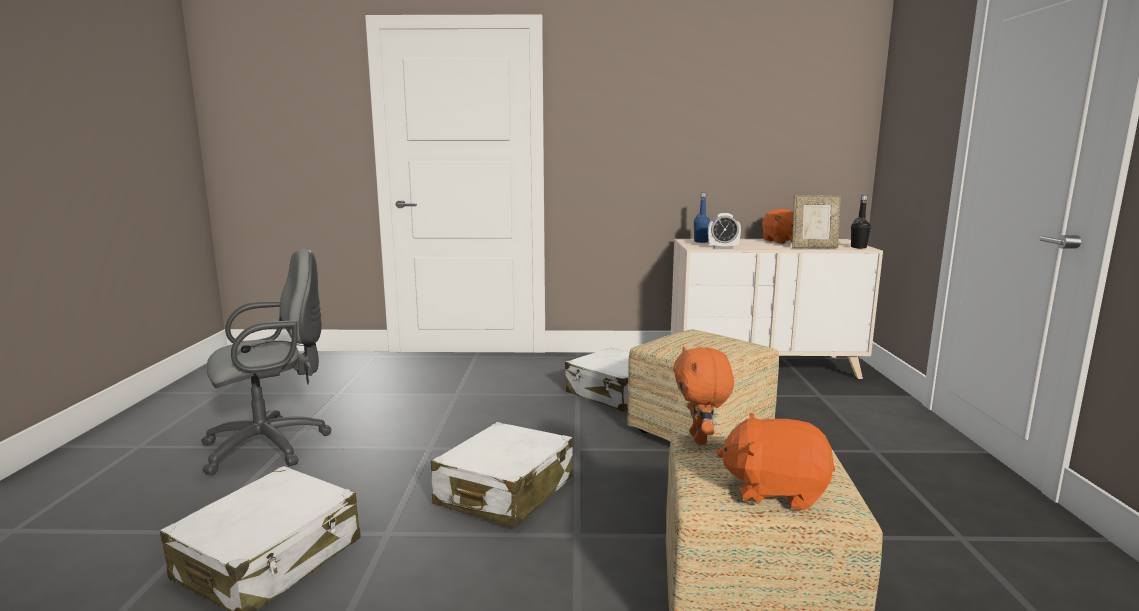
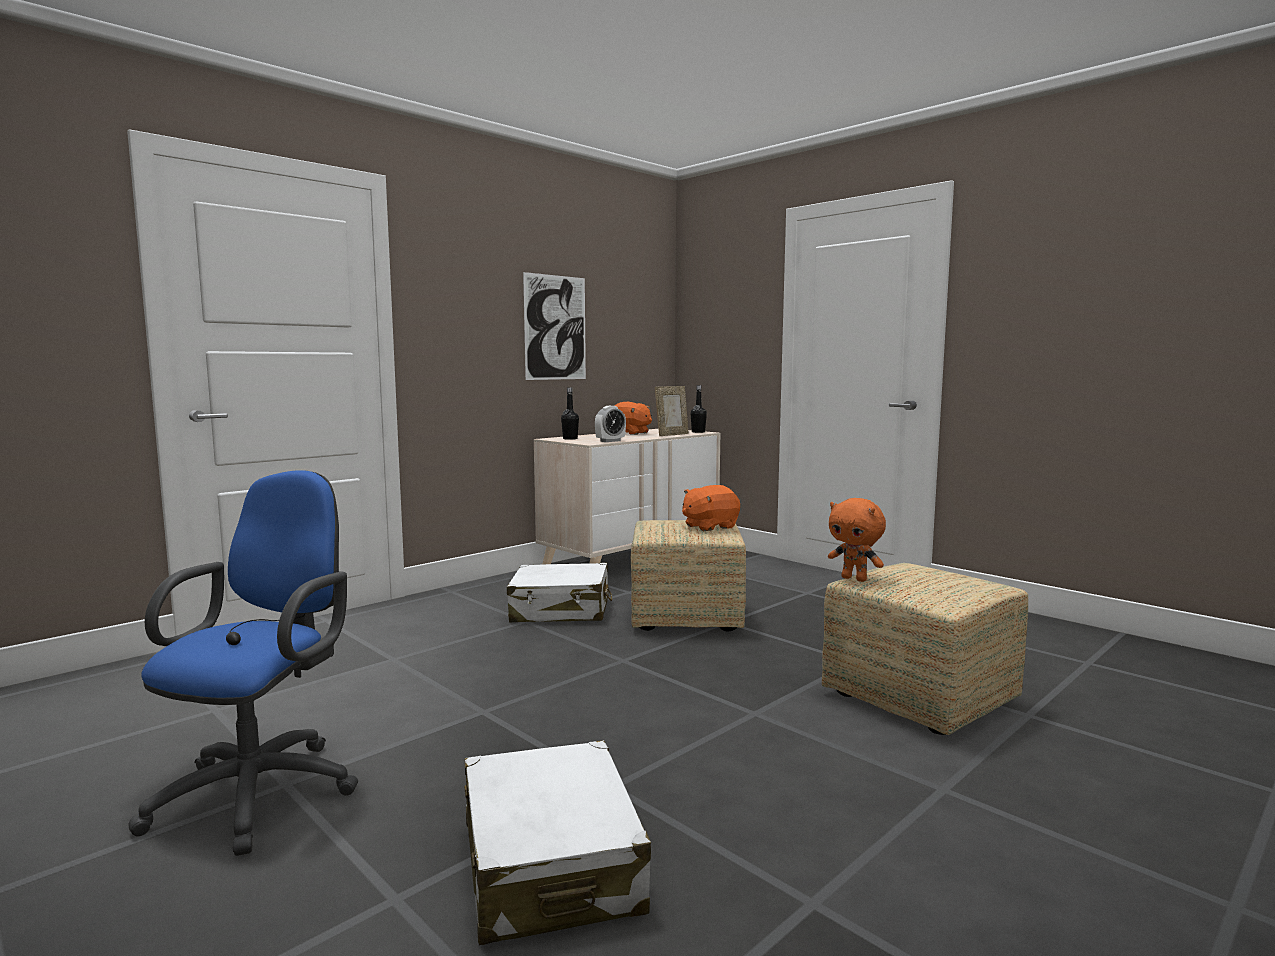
camera: 45 degrees left, 5 degrees down
grey office chair [201,249,332,475] -> blue office chair [128,470,358,856]
white suitcase [431,422,573,528] -> none
blue bottle [694,193,711,243] -> black bottle [561,387,579,440]
orange plush toy [716,413,835,510] -> orange plush toy moved to [682,485,740,531]
none -> picture [523,272,586,380]

